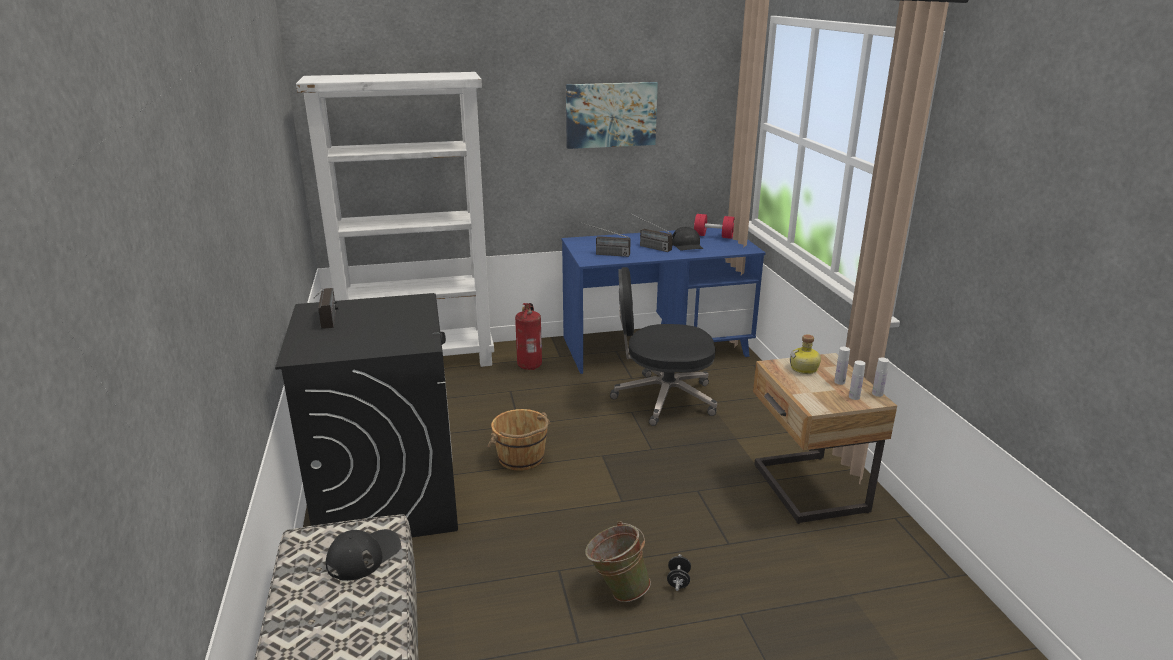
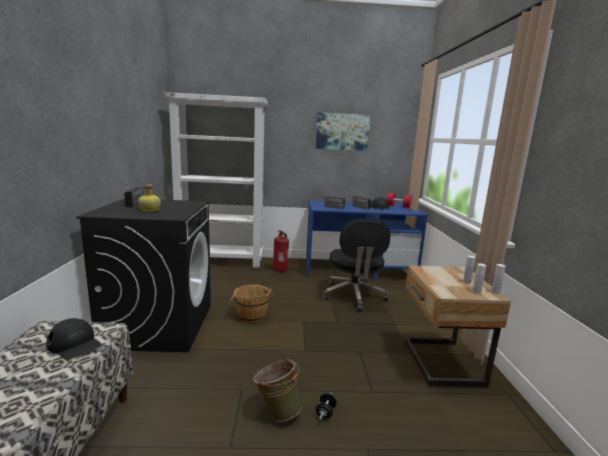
camera: 10 degrees right, 10 degrees down
black cap [326,529,401,581] -> black cap turned 75 degrees clockwise [46,318,101,360]
black office chair [610,267,717,426] -> black office chair turned 105 degrees counterclockwise [322,219,390,311]
bottle [790,334,821,374] -> bottle moved to [138,184,161,211]

